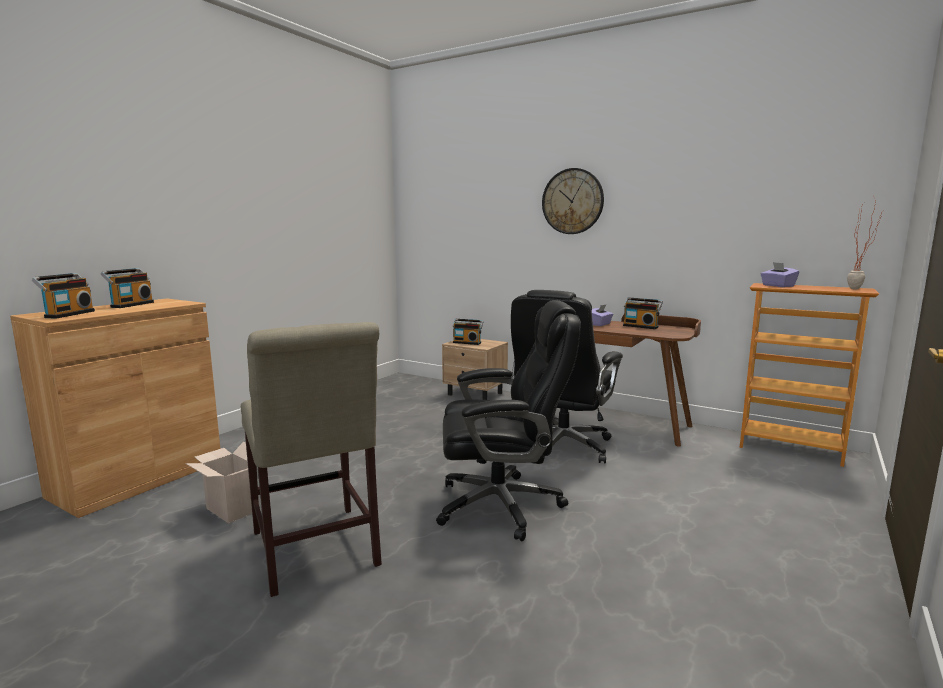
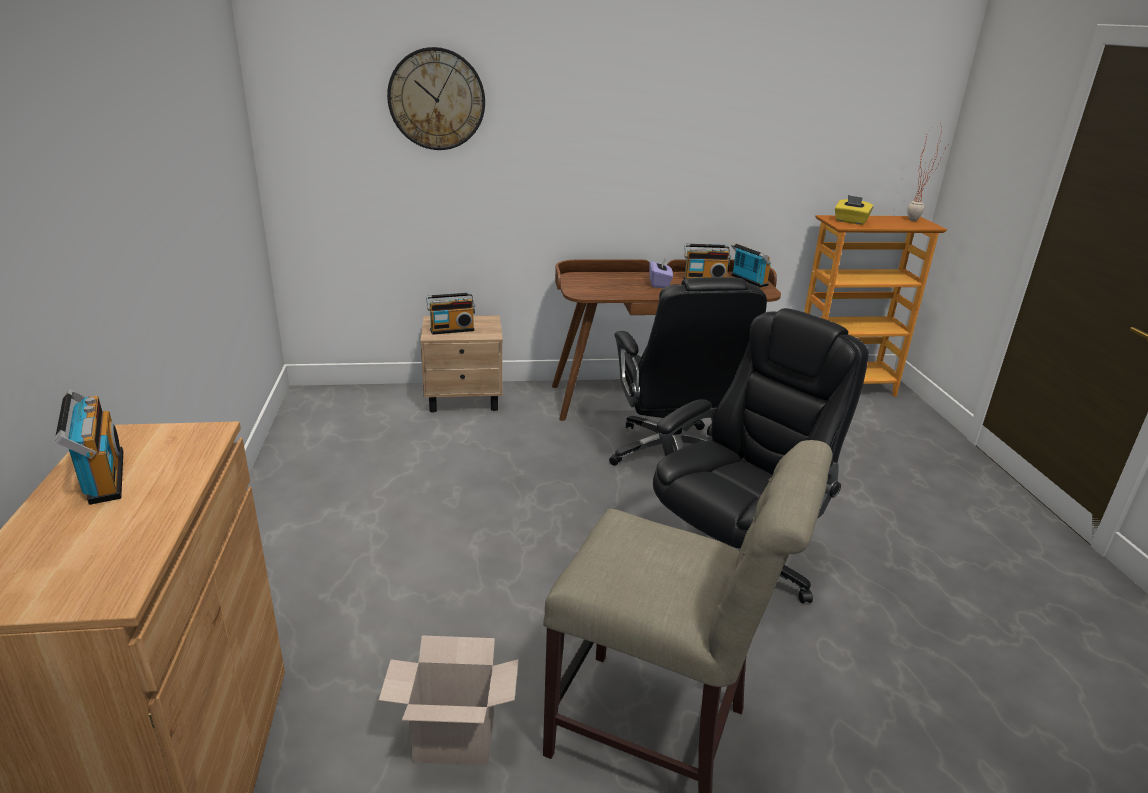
camera: 40 degrees left, 15 degrees up
radio [32,273,95,318] -> radio moved to [731,243,771,287]
wall clock [542,168,604,234] -> wall clock moved to [387,47,485,150]
purple tissue box [761,262,800,287] -> yellow tissue box [835,195,874,225]

